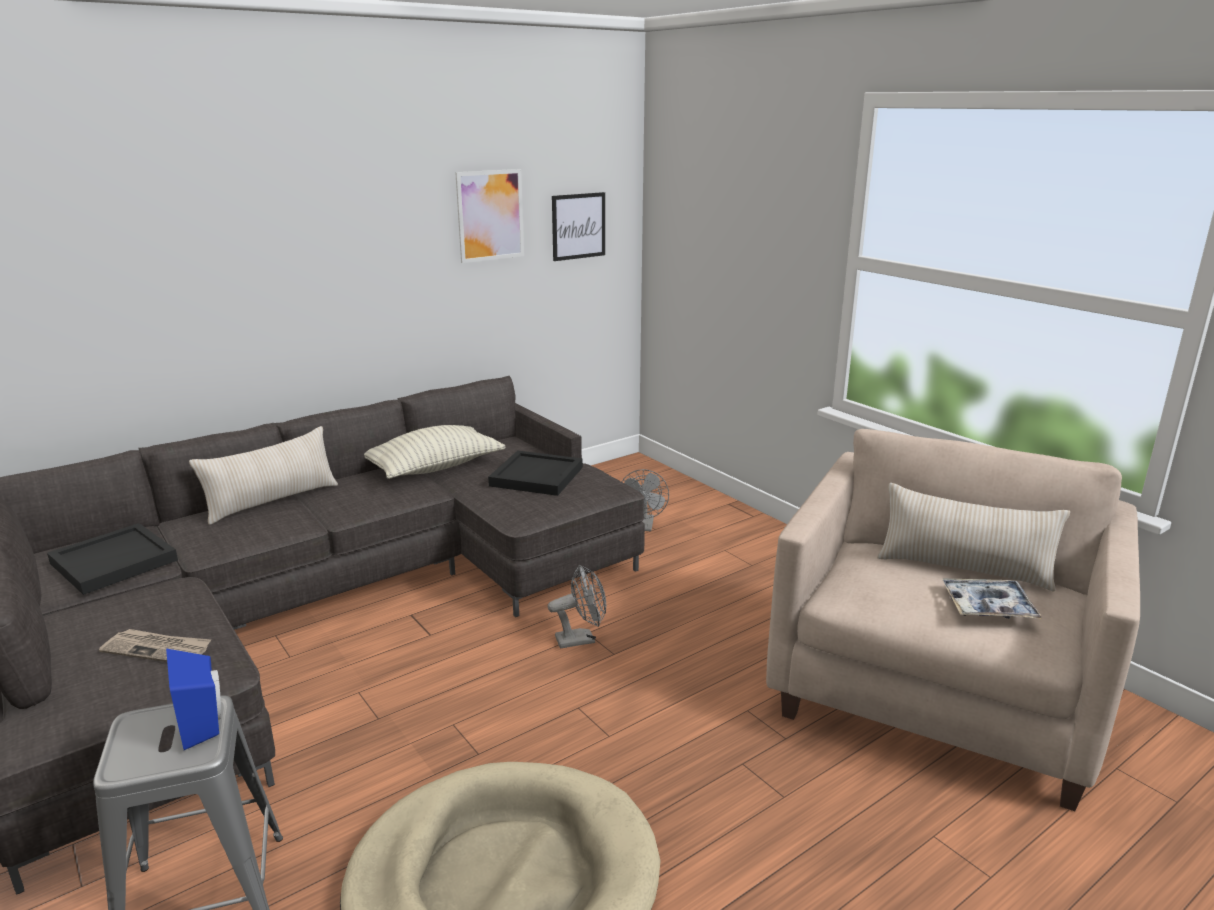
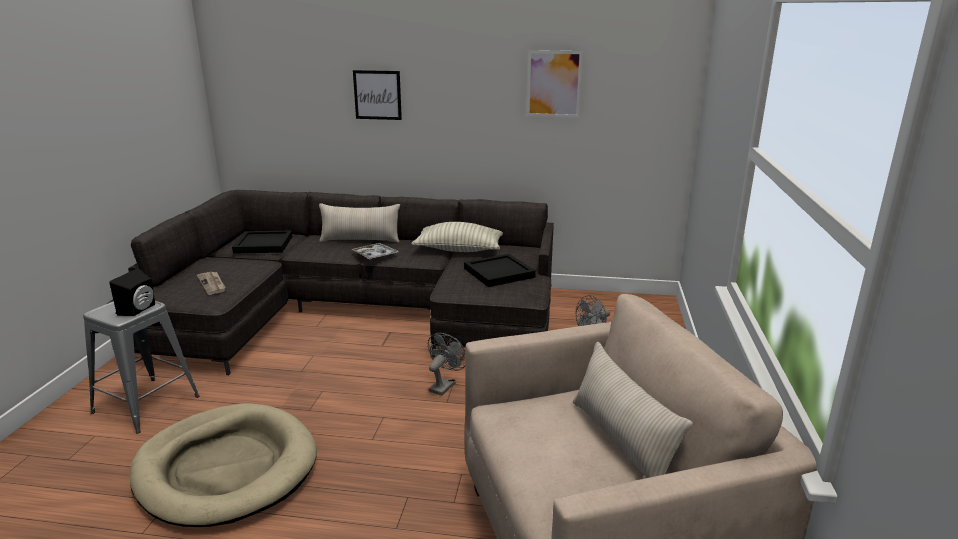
camera: 45 degrees right, 0 degrees up
blue speaker [166,648,221,750] -> black speaker [109,268,155,316]
grey fan [548,565,606,648] -> grey fan turned 90 degrees counterclockwise [428,333,465,396]
picture [552,192,605,261] -> picture moved to [353,70,402,120]
tray [942,578,1042,619] -> tray moved to [351,243,399,260]

